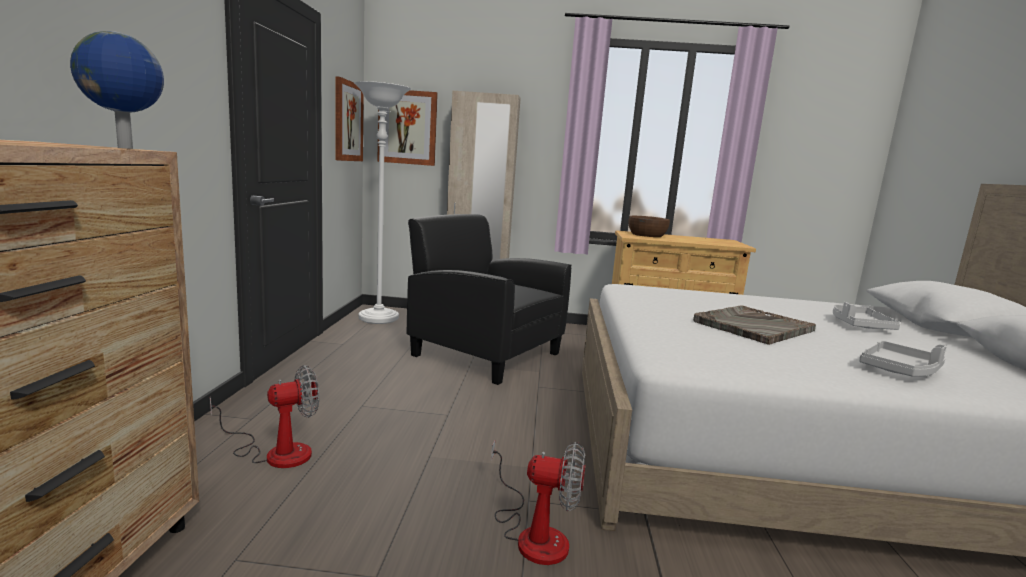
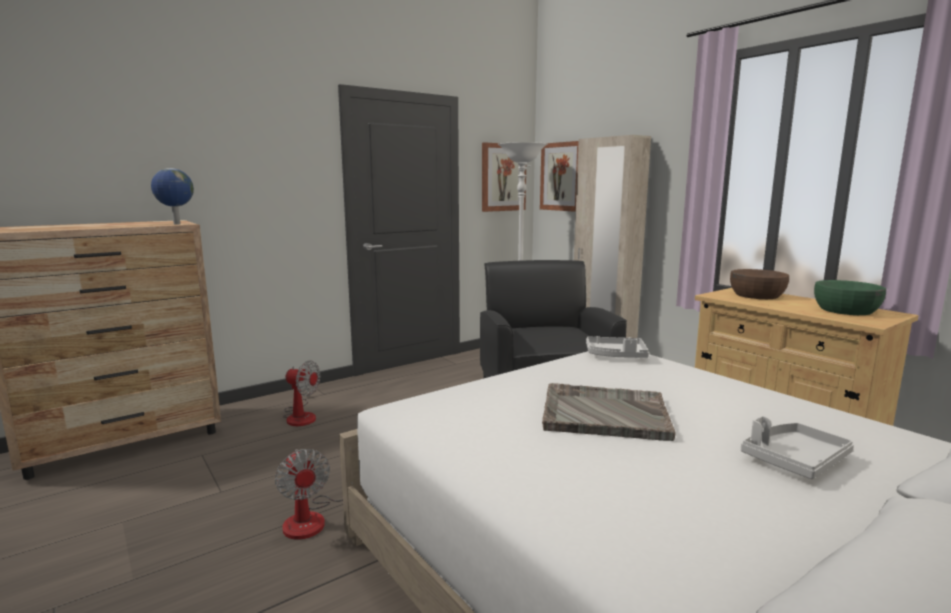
camera: 50 degrees right, 0 degrees up
grey tray [859,341,947,377] -> grey tray moved to [586,336,649,358]
none -> green bowl [814,280,886,315]

